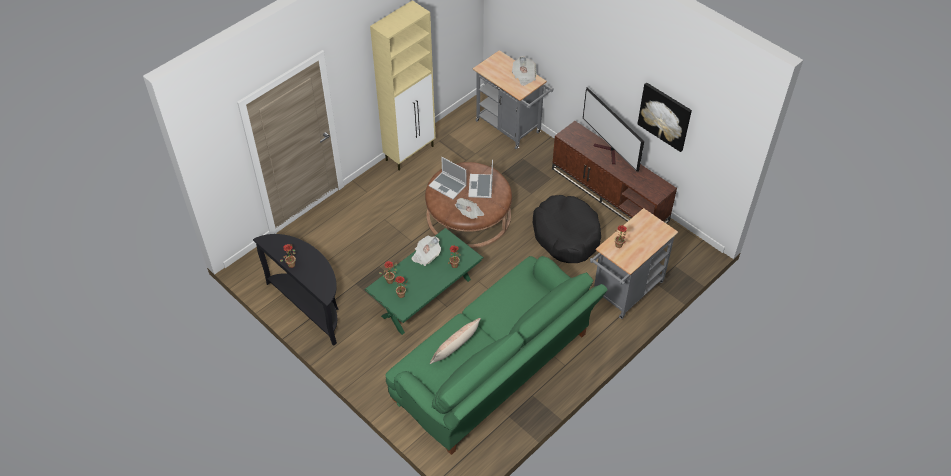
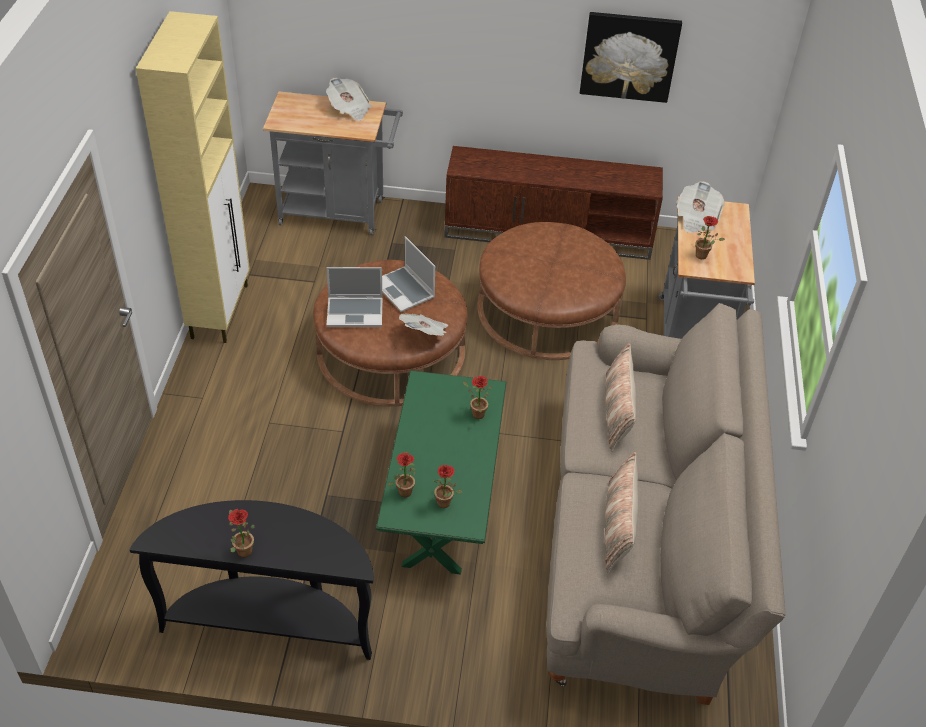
camera: 40 degrees left, 5 degrees down
green sofa [386,256,608,455] -> beige sofa [547,303,786,705]
newspaper [411,236,441,266] -> newspaper moved to [676,181,725,233]
black dog bed [533,195,601,263] -> brown ottoman [477,222,626,360]
television [583,87,644,172] -> none
none -> pillow [605,343,636,452]

